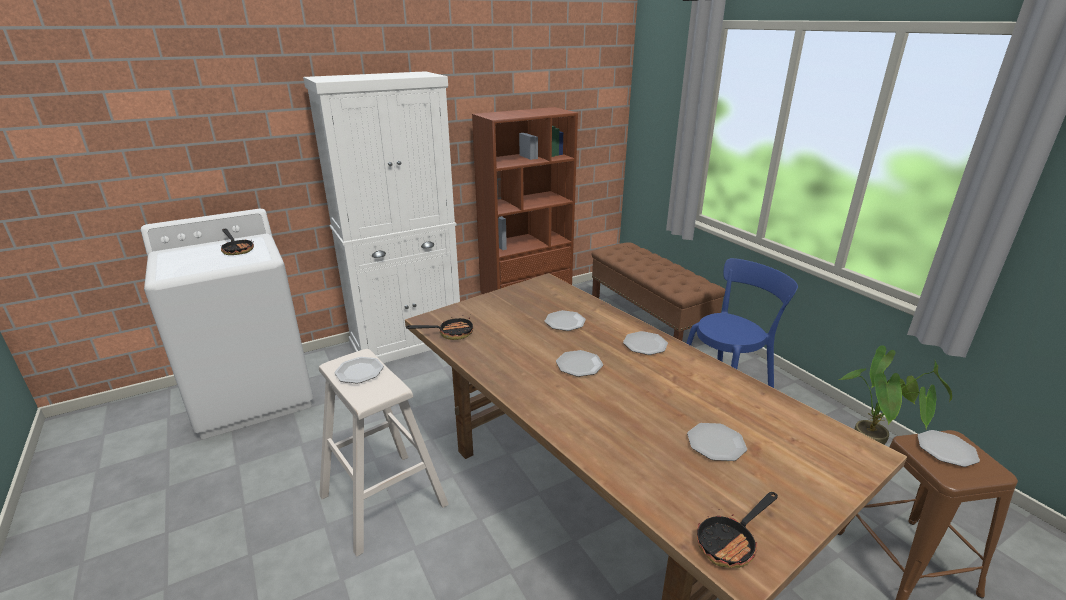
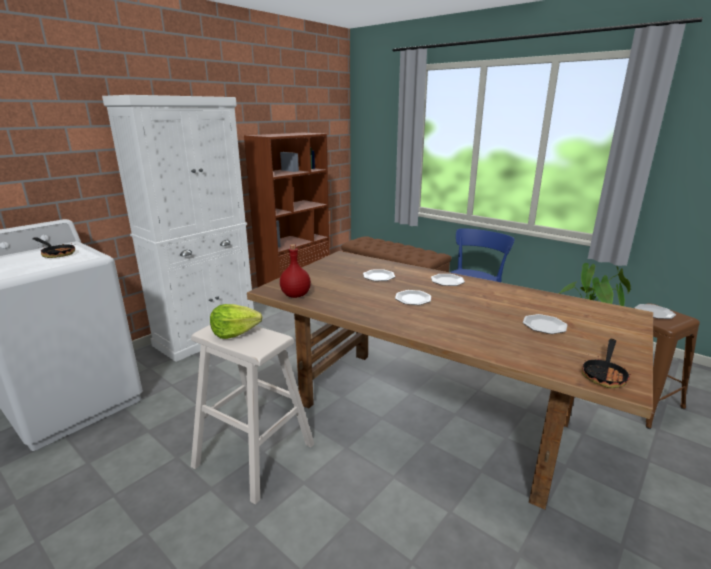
camera: 20 degrees left, 5 degrees down
plate [335,357,384,384] -> lettuce [210,304,262,339]
frying pan [406,317,473,340] -> red bottle [280,244,311,298]

